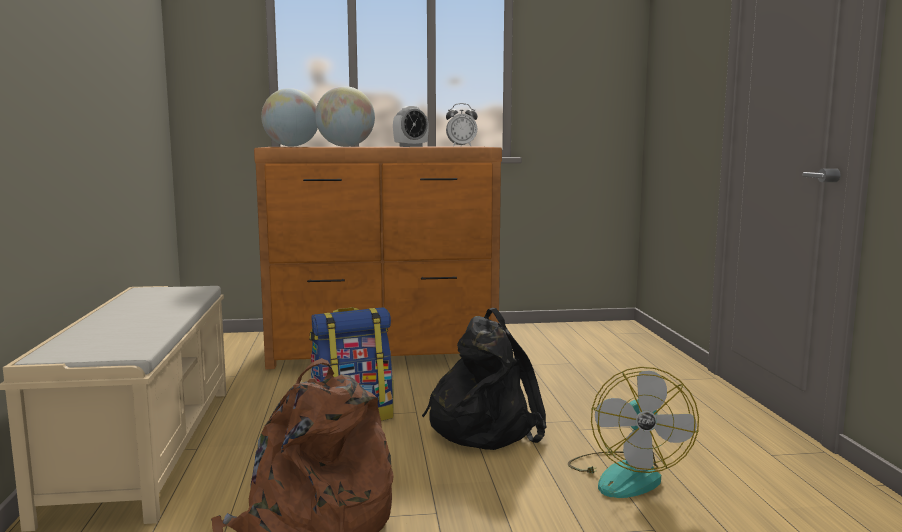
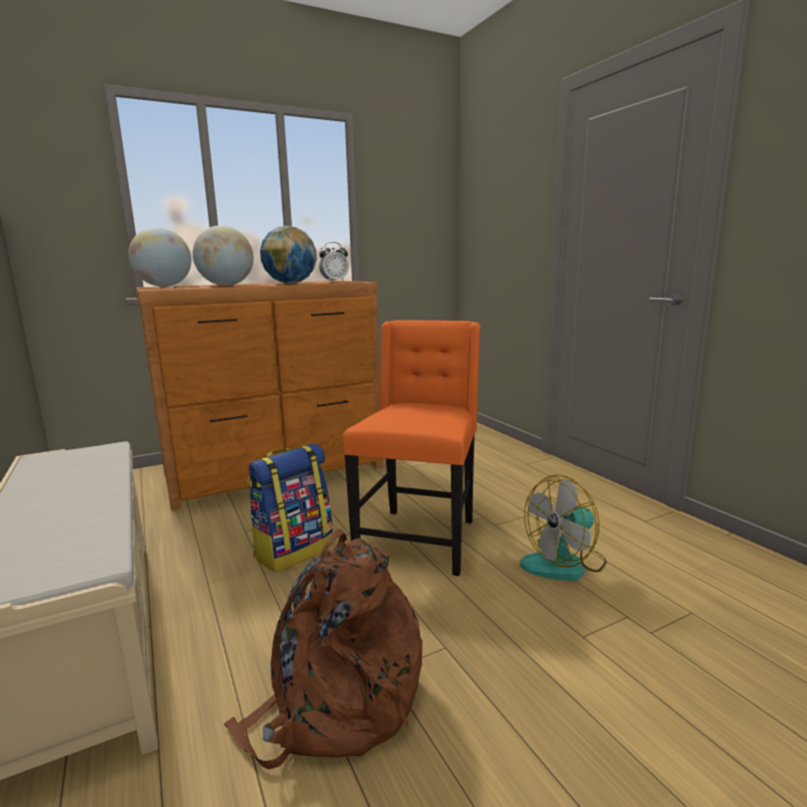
camera: 20 degrees left, 5 degrees up
alarm clock [393,106,429,147] -> globe [260,226,317,284]
black backpack [422,308,547,450] -> orange chair [343,320,480,576]
fan [568,367,699,498] -> fan turned 75 degrees clockwise [520,475,606,581]

